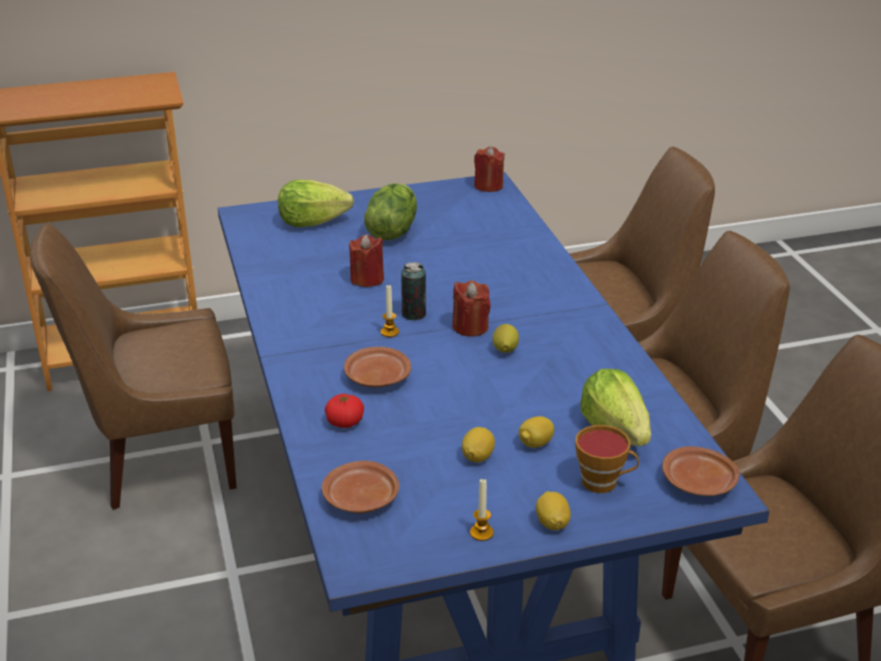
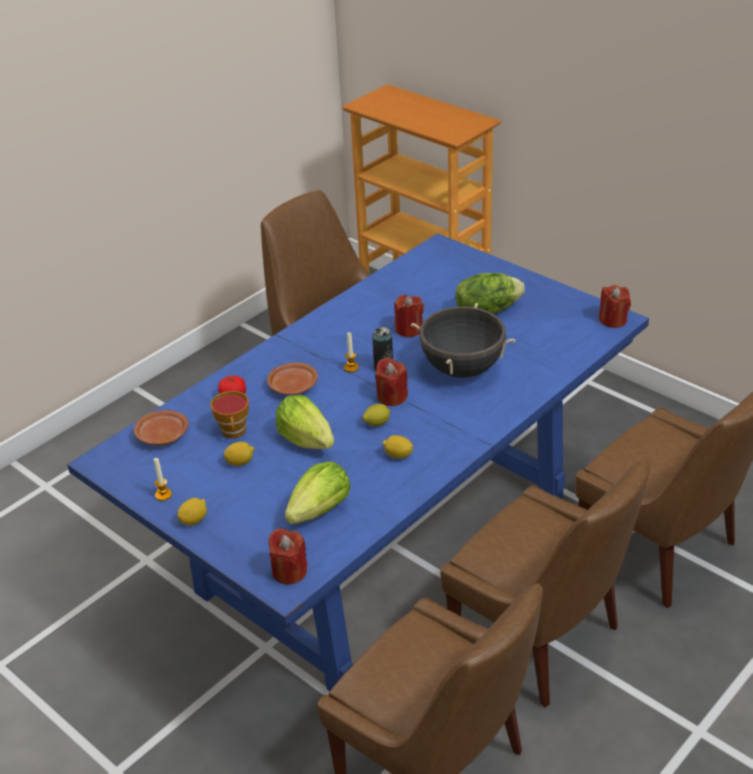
camera: 60 degrees right, 5 degrees up
lettuce [278,180,354,227] -> lettuce moved to [276,395,334,449]
lemon [519,416,554,448] -> lemon moved to [382,435,413,459]
cup [575,425,639,493] -> cup moved to [210,391,249,439]
brown plate [662,446,740,496] -> red candle [268,528,308,584]
none -> black cooking pot [411,303,515,378]

